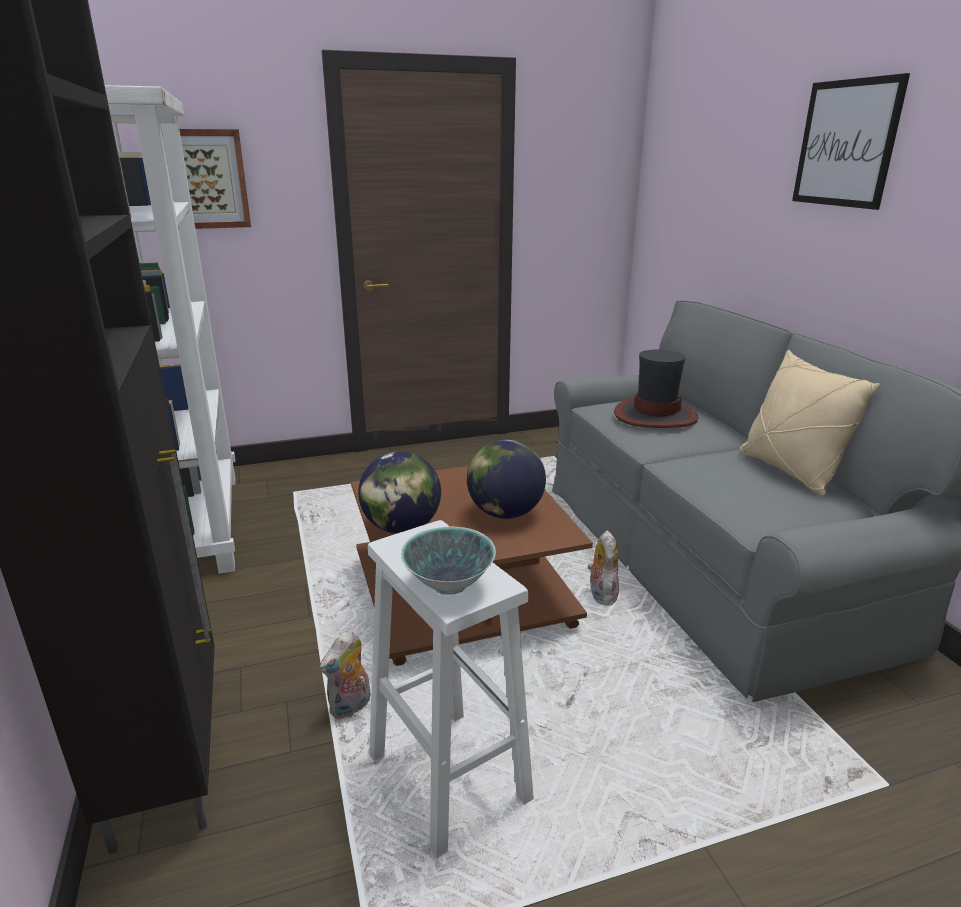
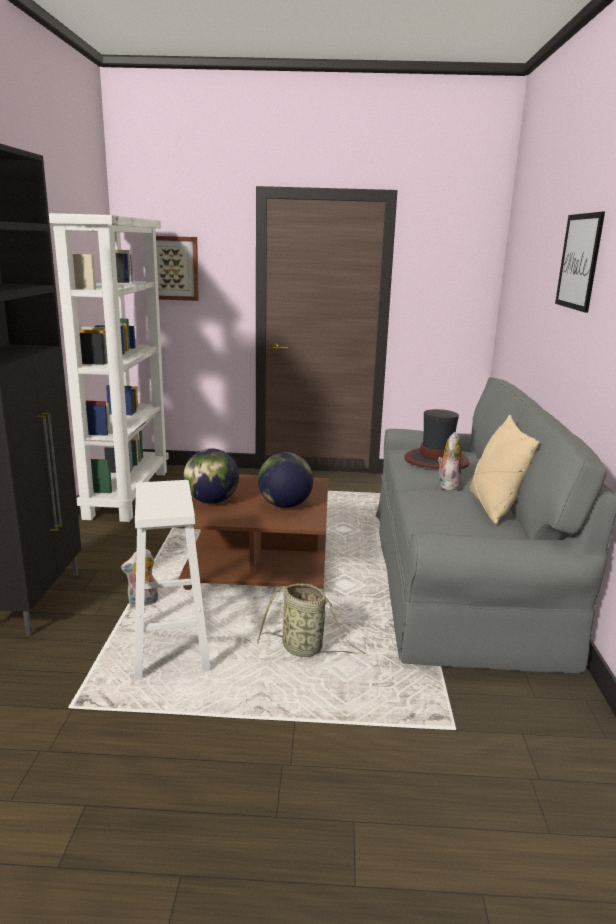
camera: 20 degrees right, 5 degrees down
bowl [401,526,496,595] -> none
plush toy [588,530,619,606] -> plush toy moved to [438,432,462,491]
none -> basket [257,583,366,657]

